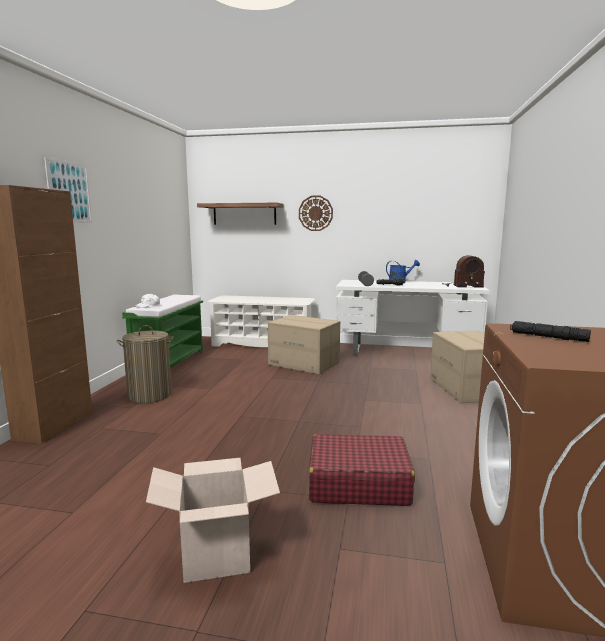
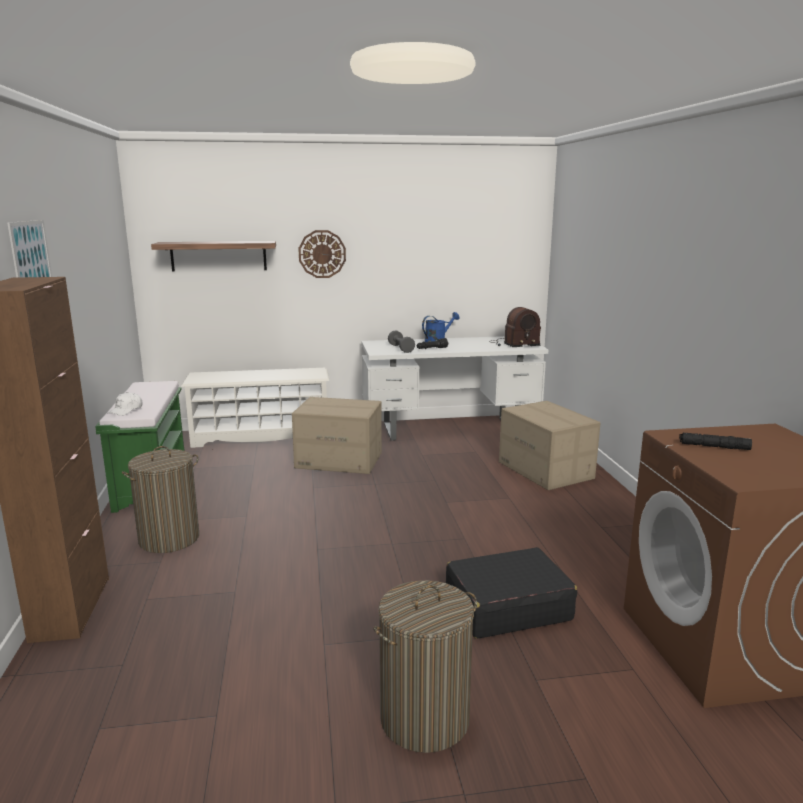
camera: 20 degrees left, 5 degrees up
cardboard box [146,458,280,583] -> laundry basket [373,580,477,753]
red suitcase [309,434,415,506] -> black suitcase [446,547,577,639]

